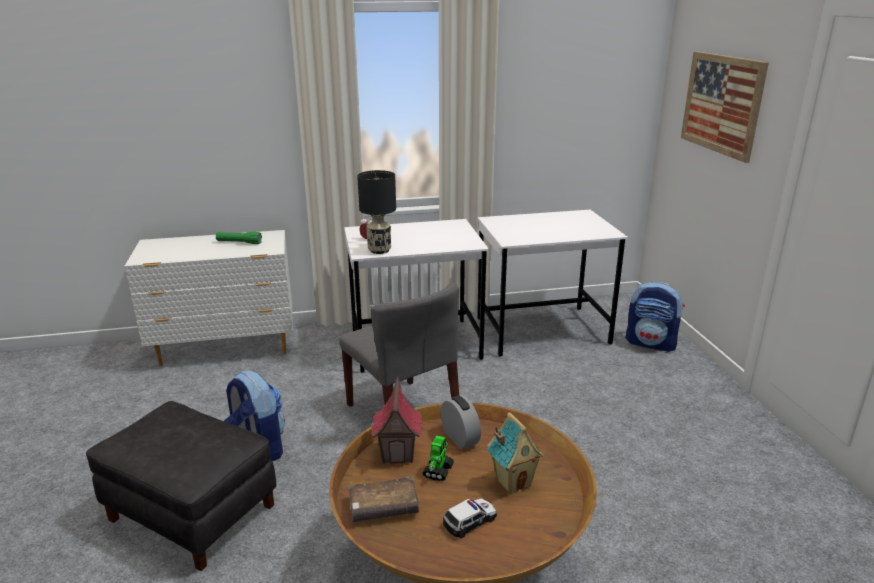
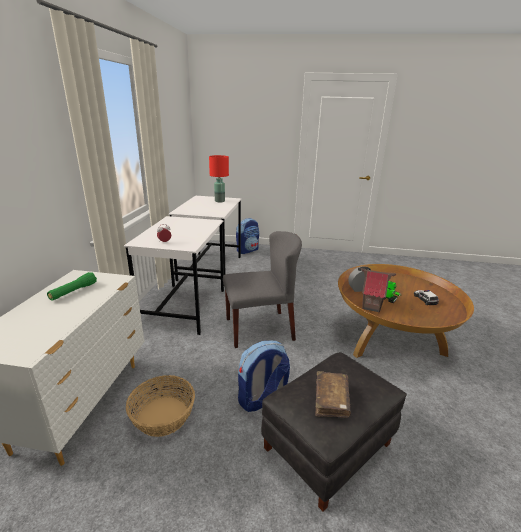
camera: 70 degrees left, 0 degrees up
brown book [348,476,420,522] -> brown book moved to [315,371,351,418]
black table lamp [357,170,396,254] -> none
toy house [487,412,544,495] -> none
picture [681,51,769,163] -> none
none -> basket [126,375,195,437]
none -> red table lamp [209,155,229,202]

